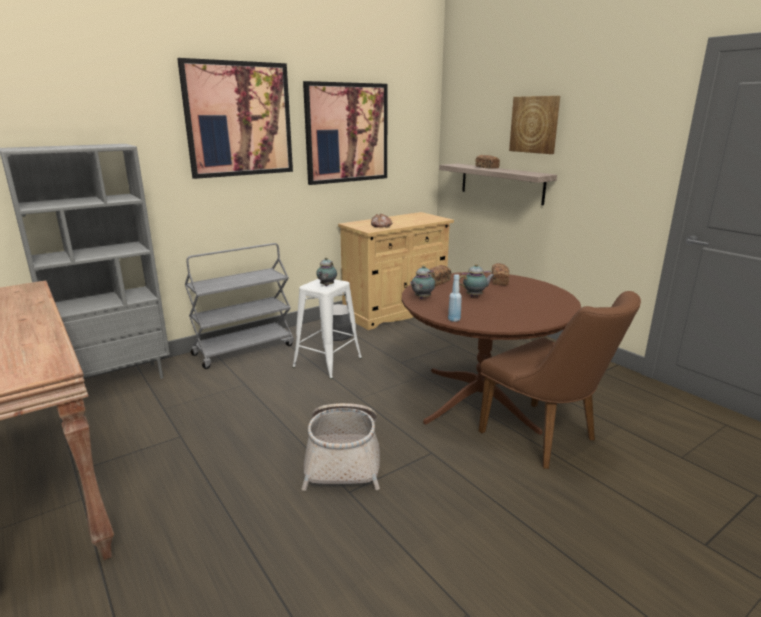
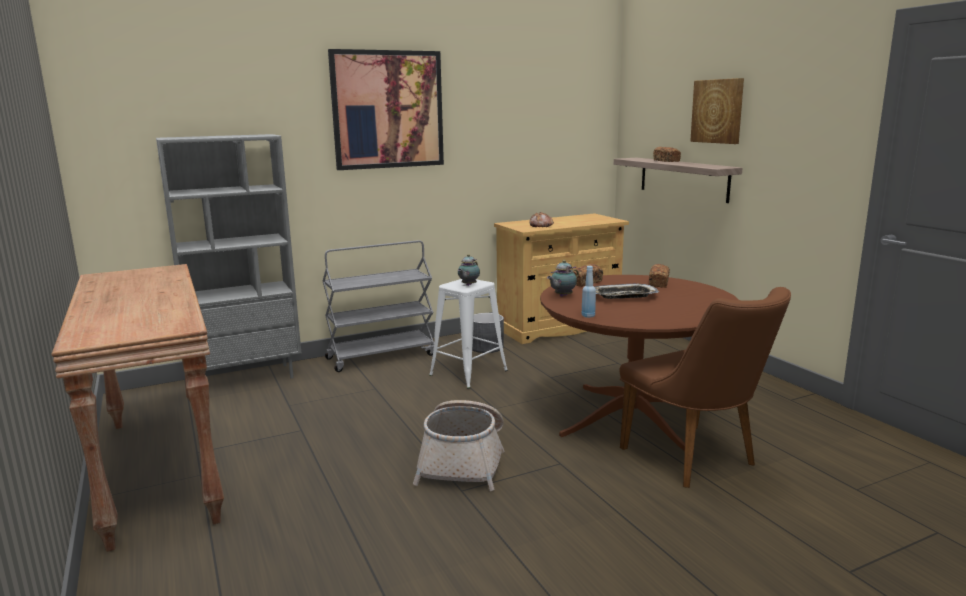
camera: 10 degrees right, 5 degrees down
picture [303,81,388,185] -> none
teapot [459,264,495,296] -> tray [595,284,659,299]

